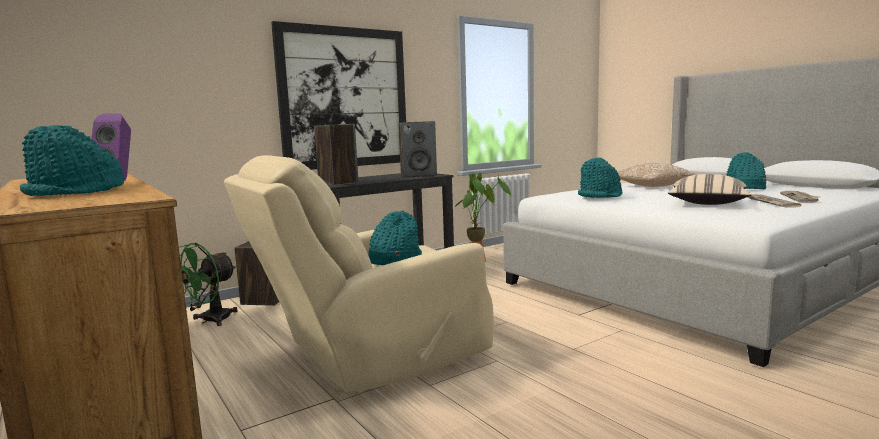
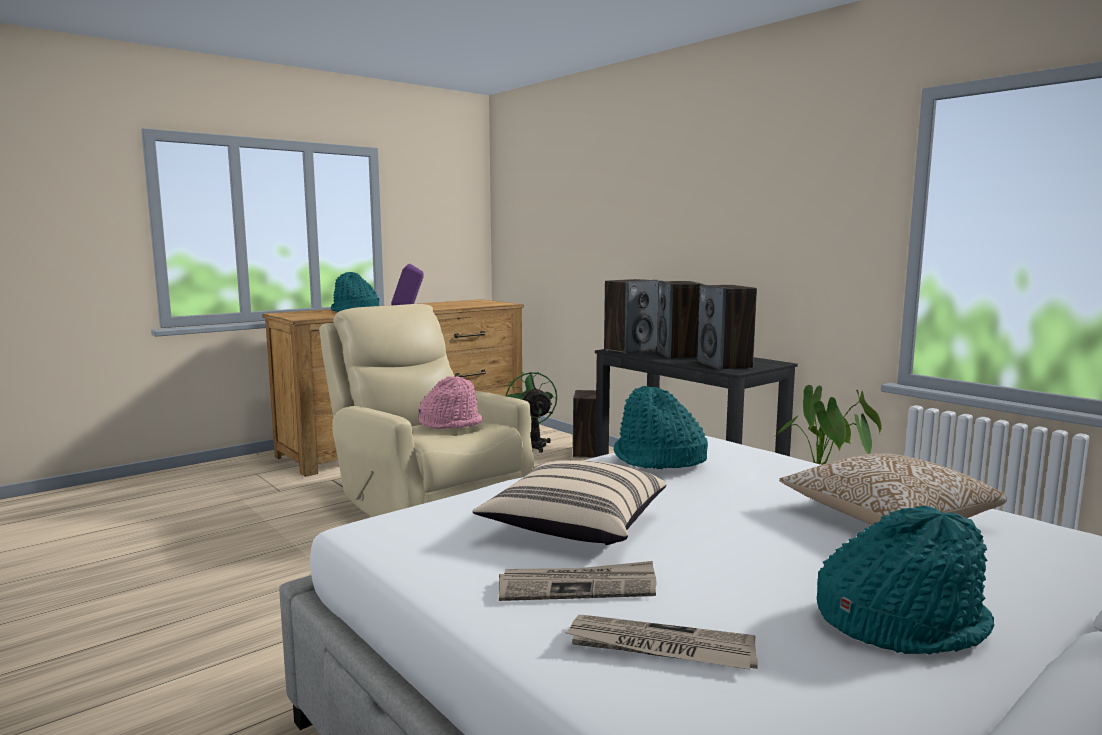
camera: 85 degrees right, 0 degrees up
green fan [180,243,238,326] -> green fan turned 45 degrees clockwise [506,372,557,453]
picture [271,21,406,170] -> none
turquoise hat [368,211,422,265] -> pink hat [418,376,482,429]
none -> speaker [657,281,704,359]

